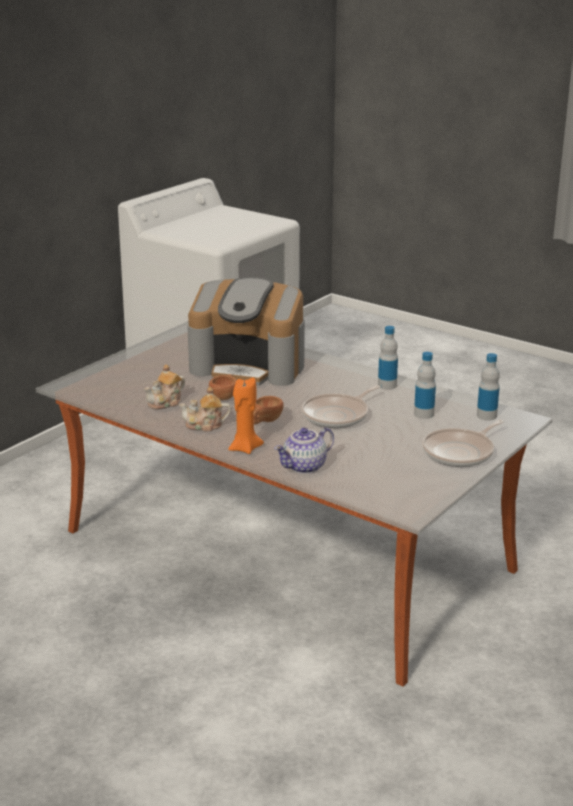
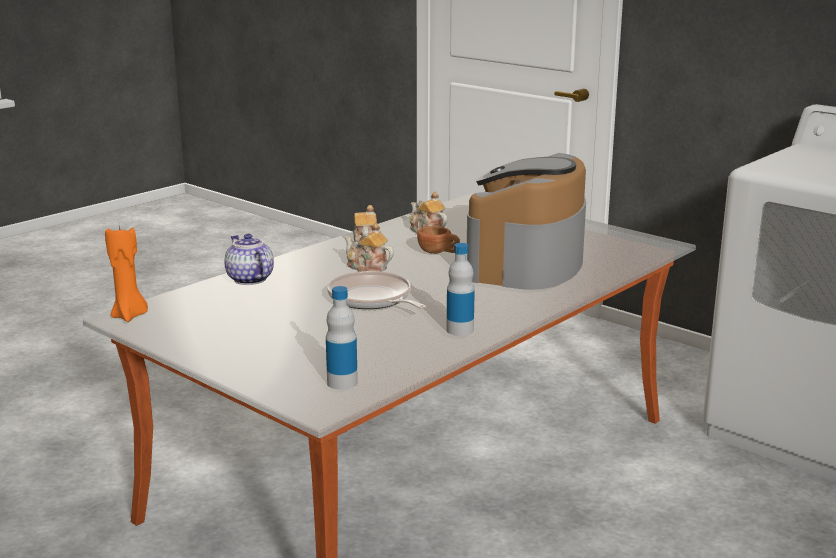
camera: 95 degrees right, 5 degrees down
orange candle [228,377,264,454] -> orange candle moved to [105,225,148,322]
brown cup [253,396,284,425] -> teapot [344,223,394,272]
bottle [414,352,436,419] -> none
frying pan [422,420,504,467] -> none

